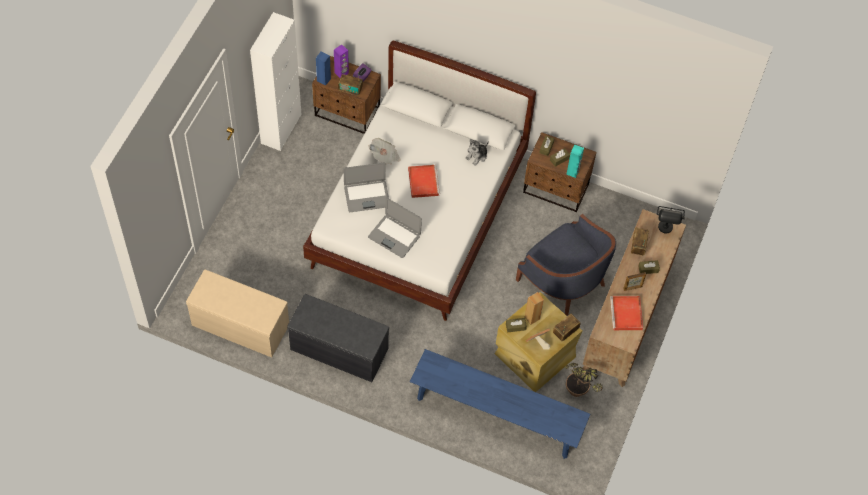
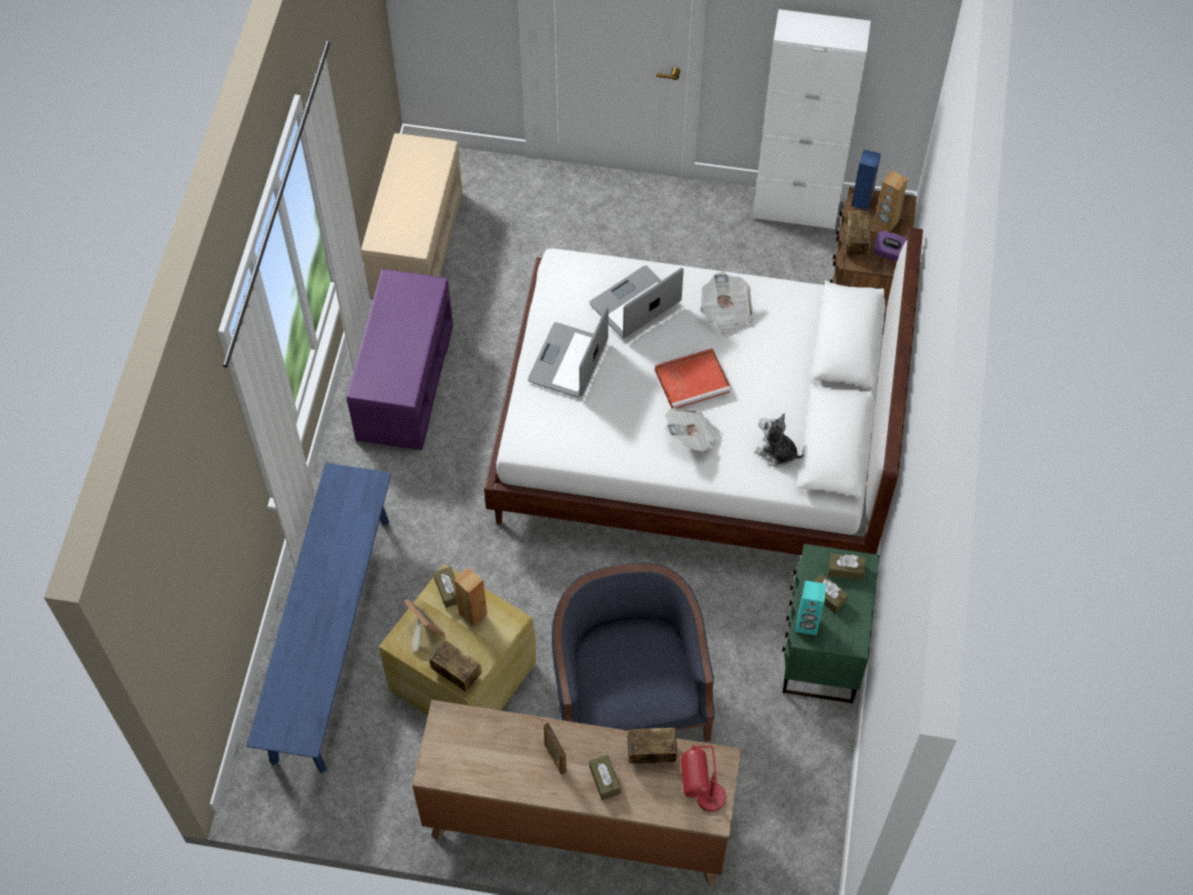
camera: 80 degrees right, 0 degrees up
grey bench [287,294,389,382] -> purple bench [346,269,453,450]
purple speaker [334,44,349,78] -> brown speaker [874,170,908,232]
laptop [343,163,389,212] -> laptop turned 75 degrees clockwise [589,265,684,338]
blue armchair [516,214,616,316] -> blue armchair turned 135 degrees clockwise [552,563,715,742]
brown nightstand [523,132,596,212] -> green nightstand [782,544,879,704]
potted plant [565,363,603,397] -> none
red tray [610,296,643,330] -> none
black table lamp [657,206,685,233] -> red table lamp [681,745,726,812]
none -> newspaper [665,408,724,452]

